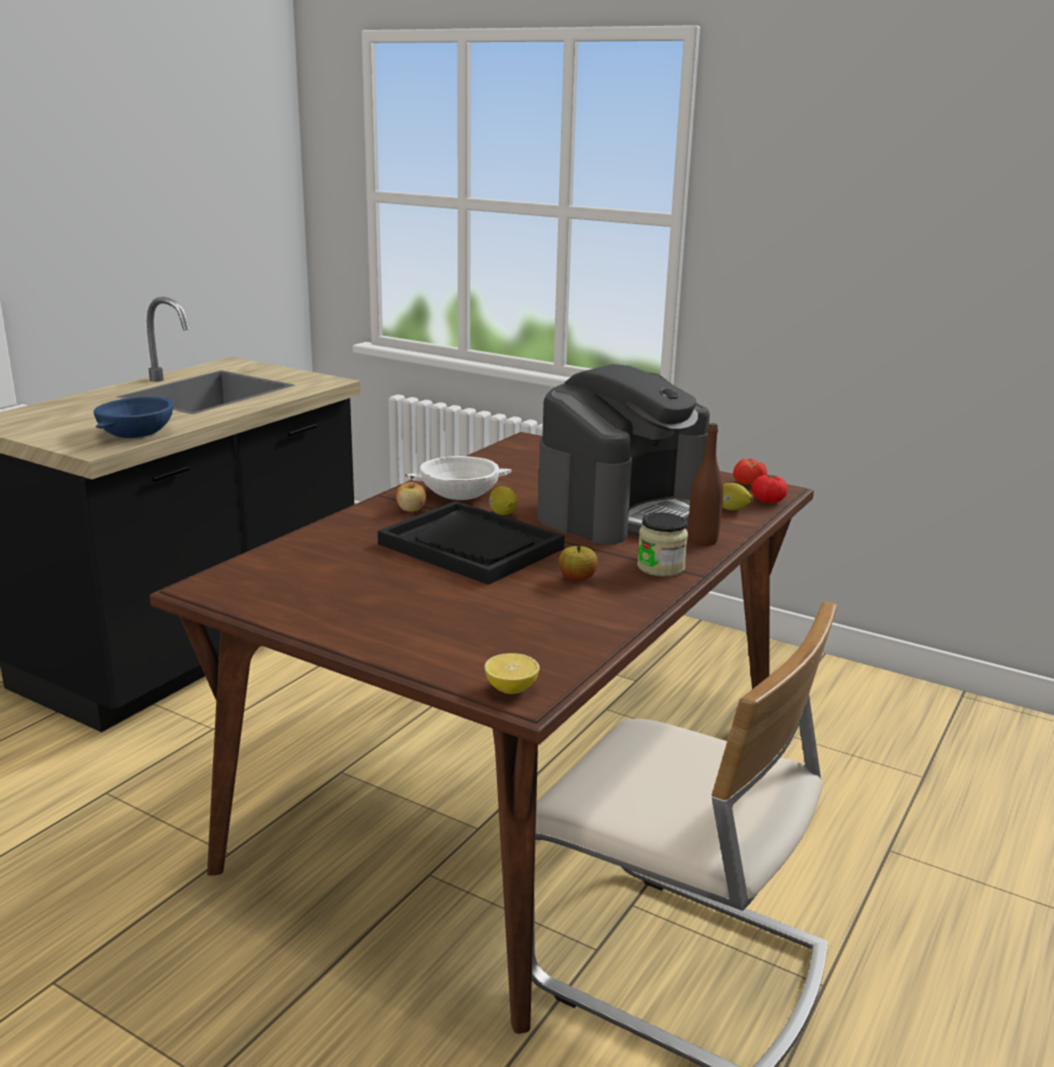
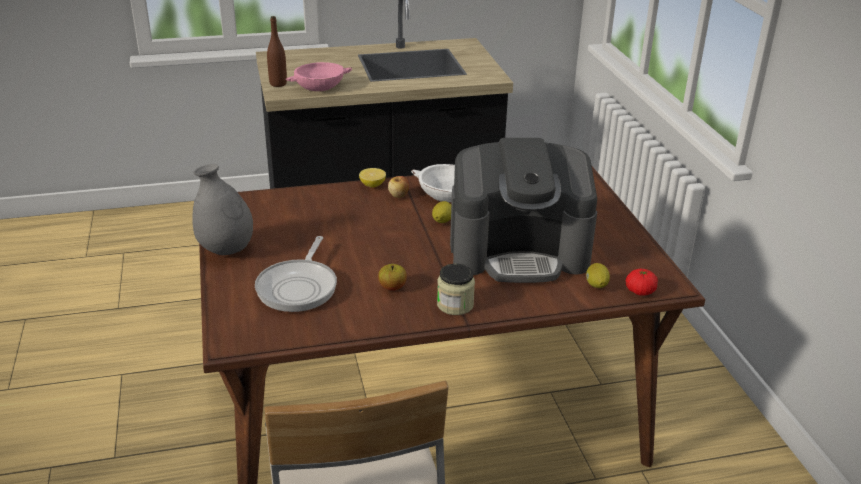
camera: 45 degrees right, 10 degrees up
blue bowl [93,397,173,438] -> pink bowl [286,62,352,91]
black tray [378,501,565,585] -> none
lemon [485,653,540,694] -> lemon moved to [359,168,386,188]
brown bottle [688,423,723,546] -> brown bottle moved to [267,16,287,87]
tomato [733,459,767,485] -> none
none -> grey vase [192,164,253,255]
none -> frying pan [255,236,337,312]

